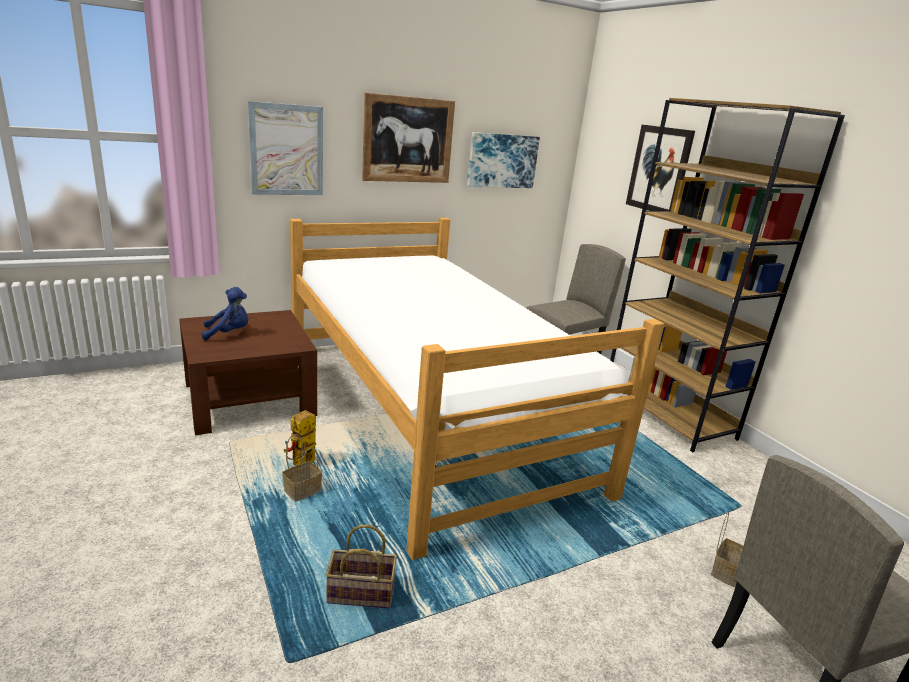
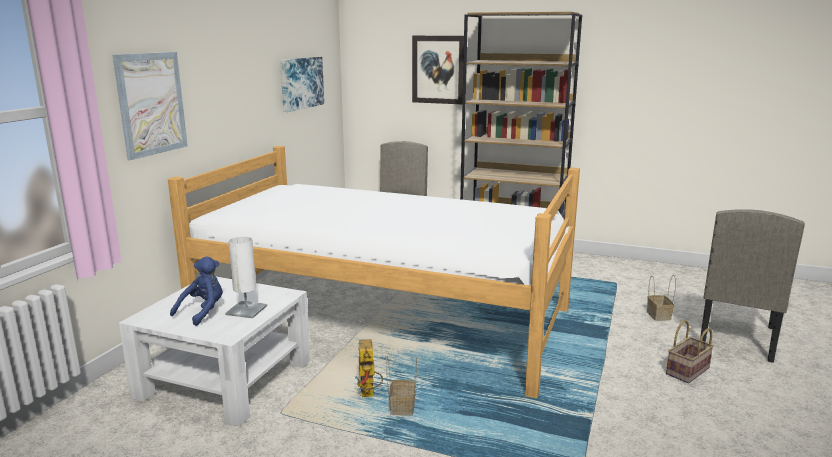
camera: 40 degrees left, 5 degrees down
brown coffee table [179,310,317,435] -> white coffee table [119,277,311,427]
basket [325,525,397,608] -> basket moved to [666,320,714,383]
picture [362,93,455,183] -> none
none -> white table lamp [225,236,267,318]

